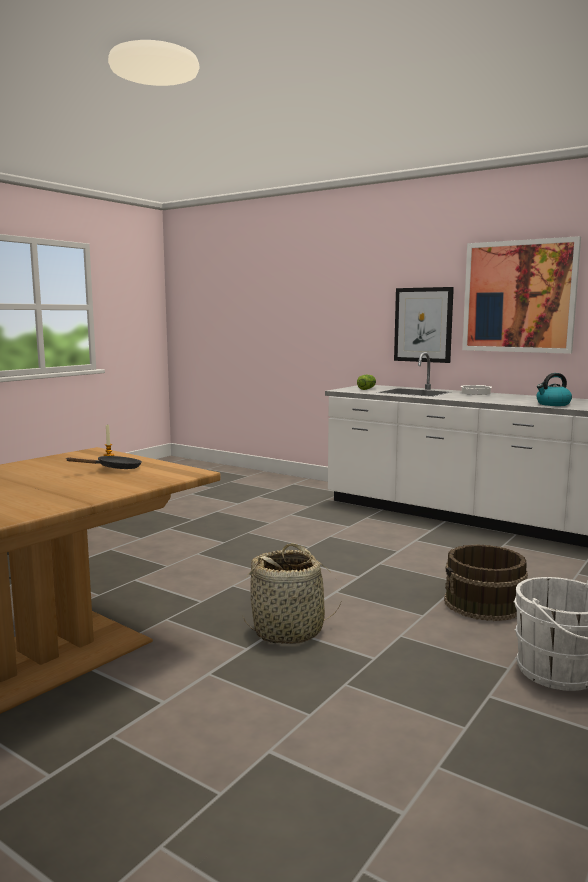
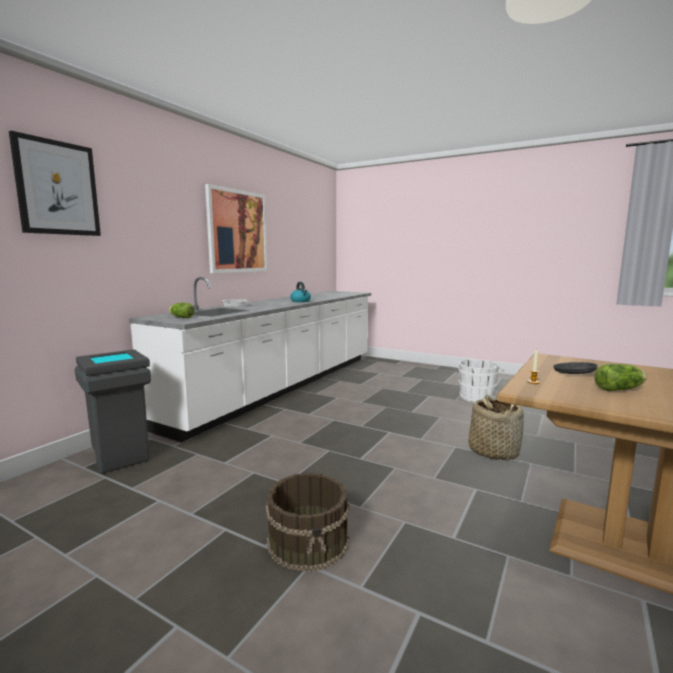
camera: 95 degrees left, 0 degrees up
picture [394,287,454,363] -> picture moved to [9,131,101,236]
brown bucket [444,544,528,621] -> brown bucket moved to [266,473,349,572]
none -> grey trash can [75,349,151,474]
none -> lettuce [594,364,647,391]

